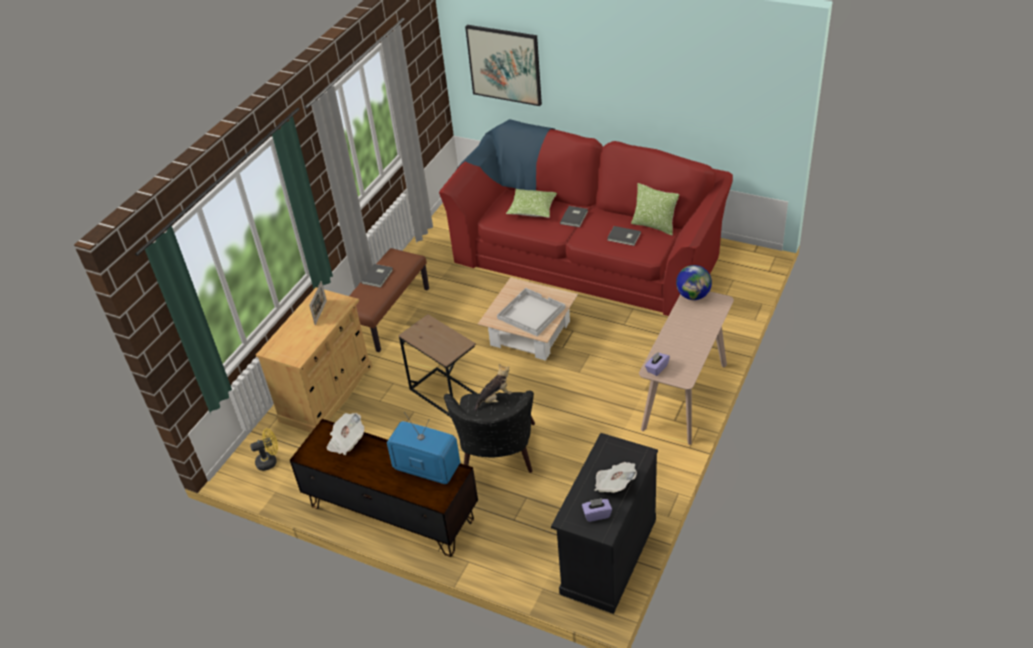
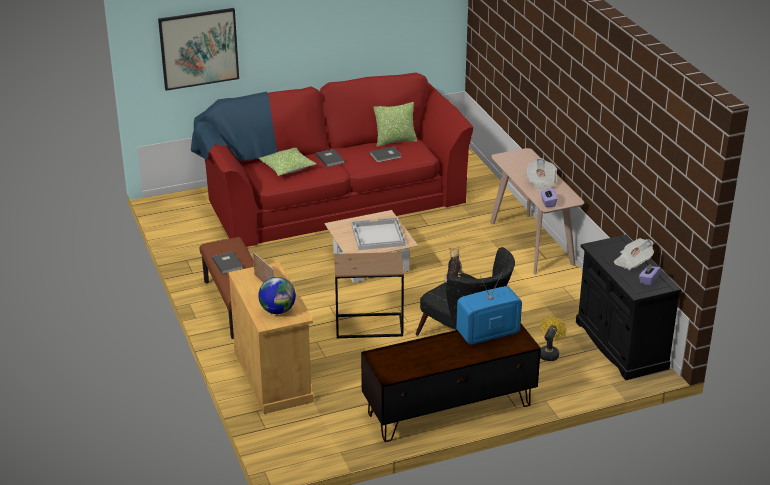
camera: 50 degrees left, 10 degrees down
yellow fan [250,428,278,471] -> yellow fan moved to [540,317,567,361]
newspaper [326,413,364,455] -> newspaper moved to [526,158,557,191]
globe [676,265,712,300] -> globe moved to [258,277,296,314]

